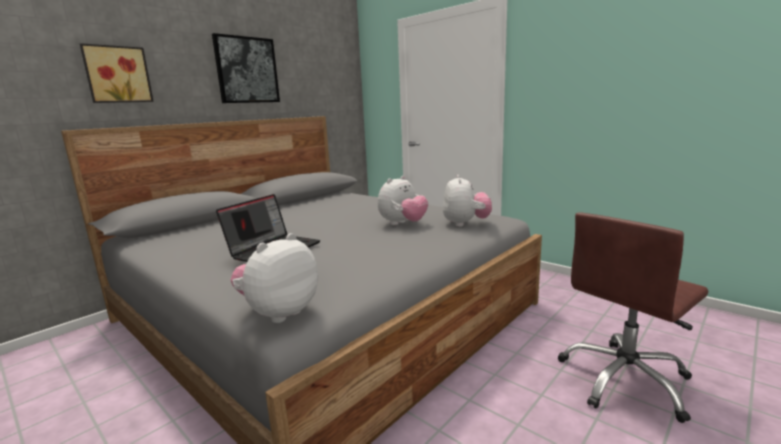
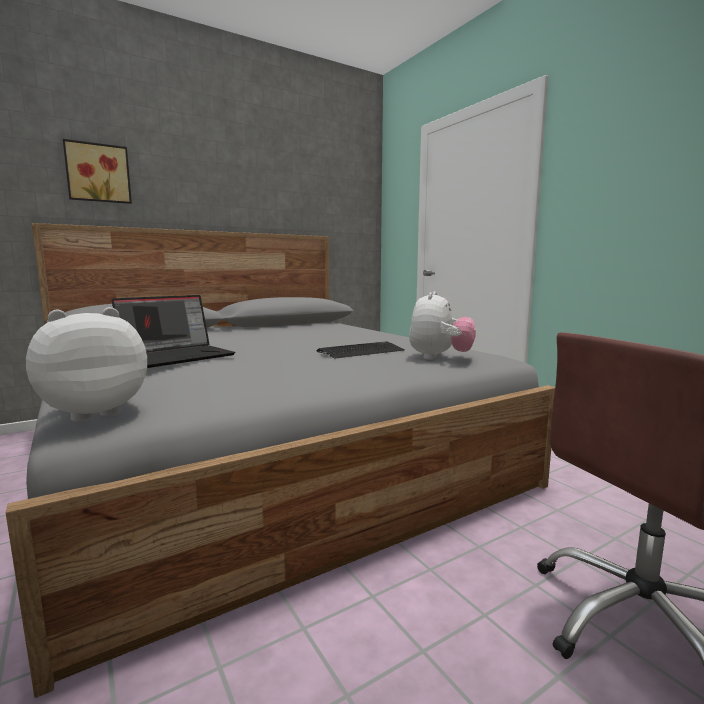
camera: 15 degrees right, 5 degrees down
picture [212,33,280,103] -> none
plush toy [378,176,428,225] -> keyboard [317,342,405,359]

